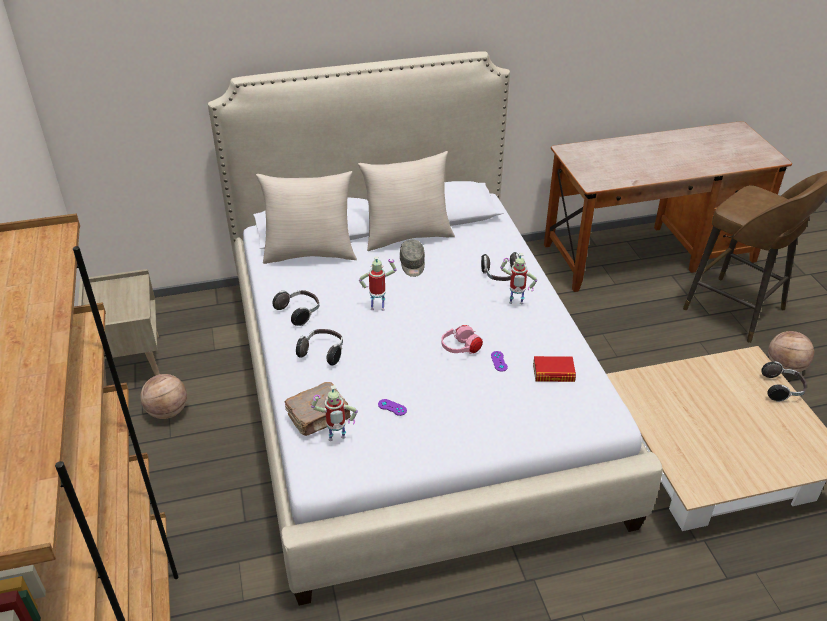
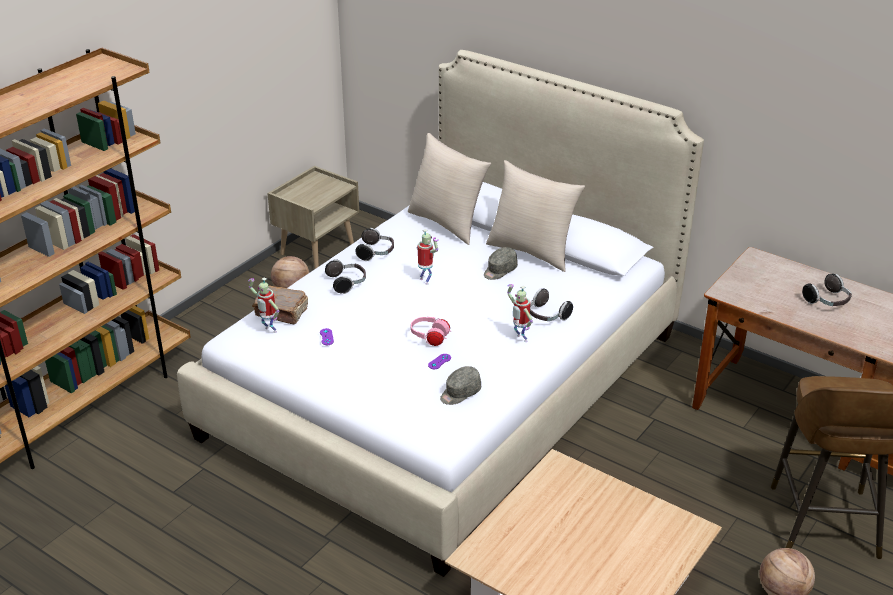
camera: 50 degrees right, 5 degrees down
book [533,356,576,382] -> grey cap [440,366,481,405]
headphones [761,361,807,402] -> headphones moved to [802,274,852,306]

